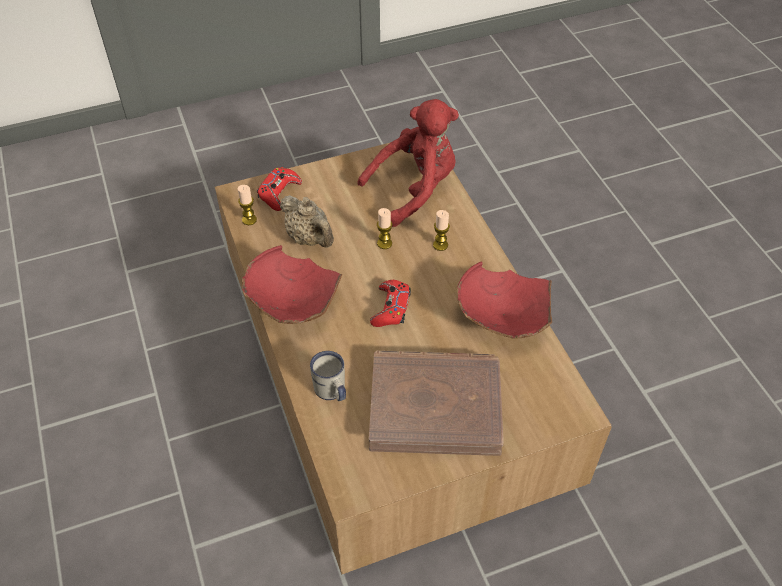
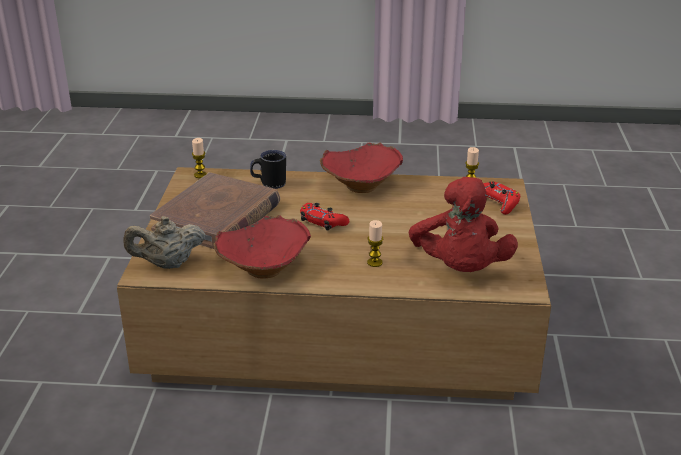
camera: 115 degrees right, 20 degrees down
beige teapot [280,195,334,247] -> beige teapot moved to [123,216,205,269]
white mug [310,351,346,401] -> black mug [250,150,286,189]
candle [377,208,392,249] -> candle moved to [192,138,207,178]

